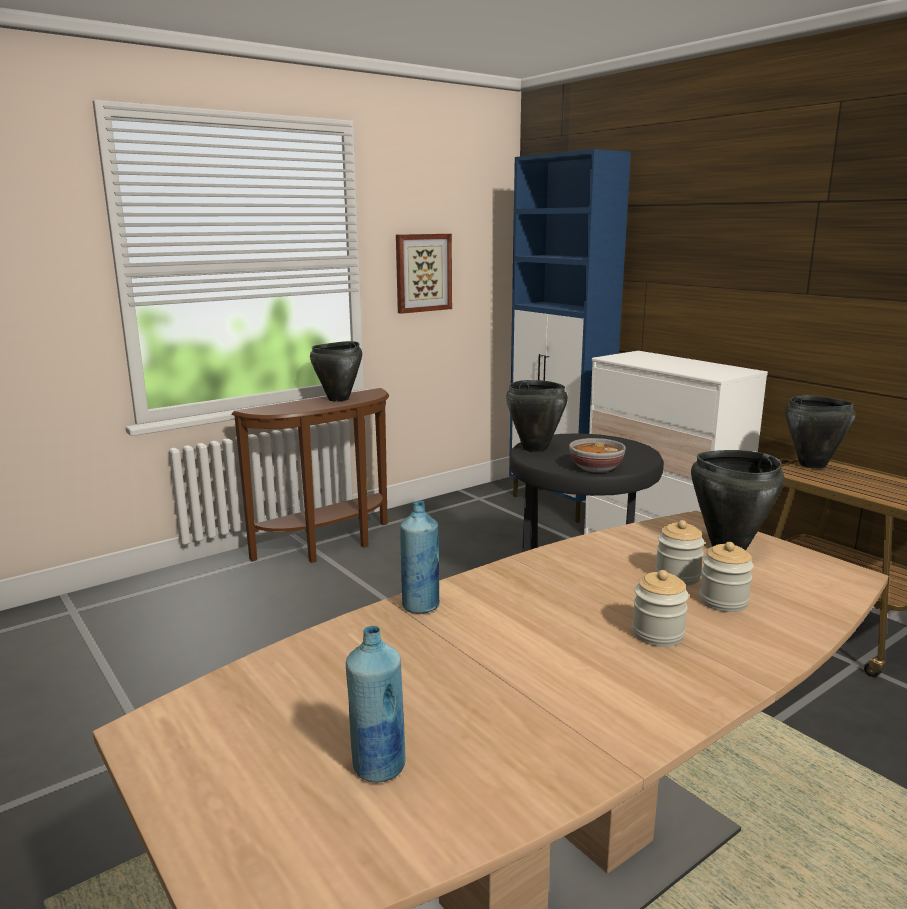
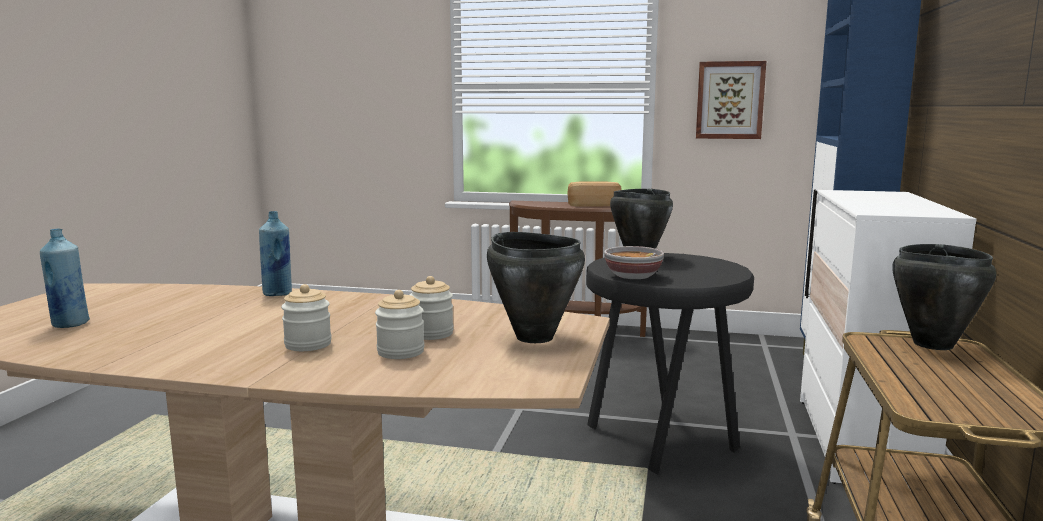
camera: 50 degrees right, 5 degrees down
black cooking pot [310,341,362,402] -> bread [567,181,622,207]

